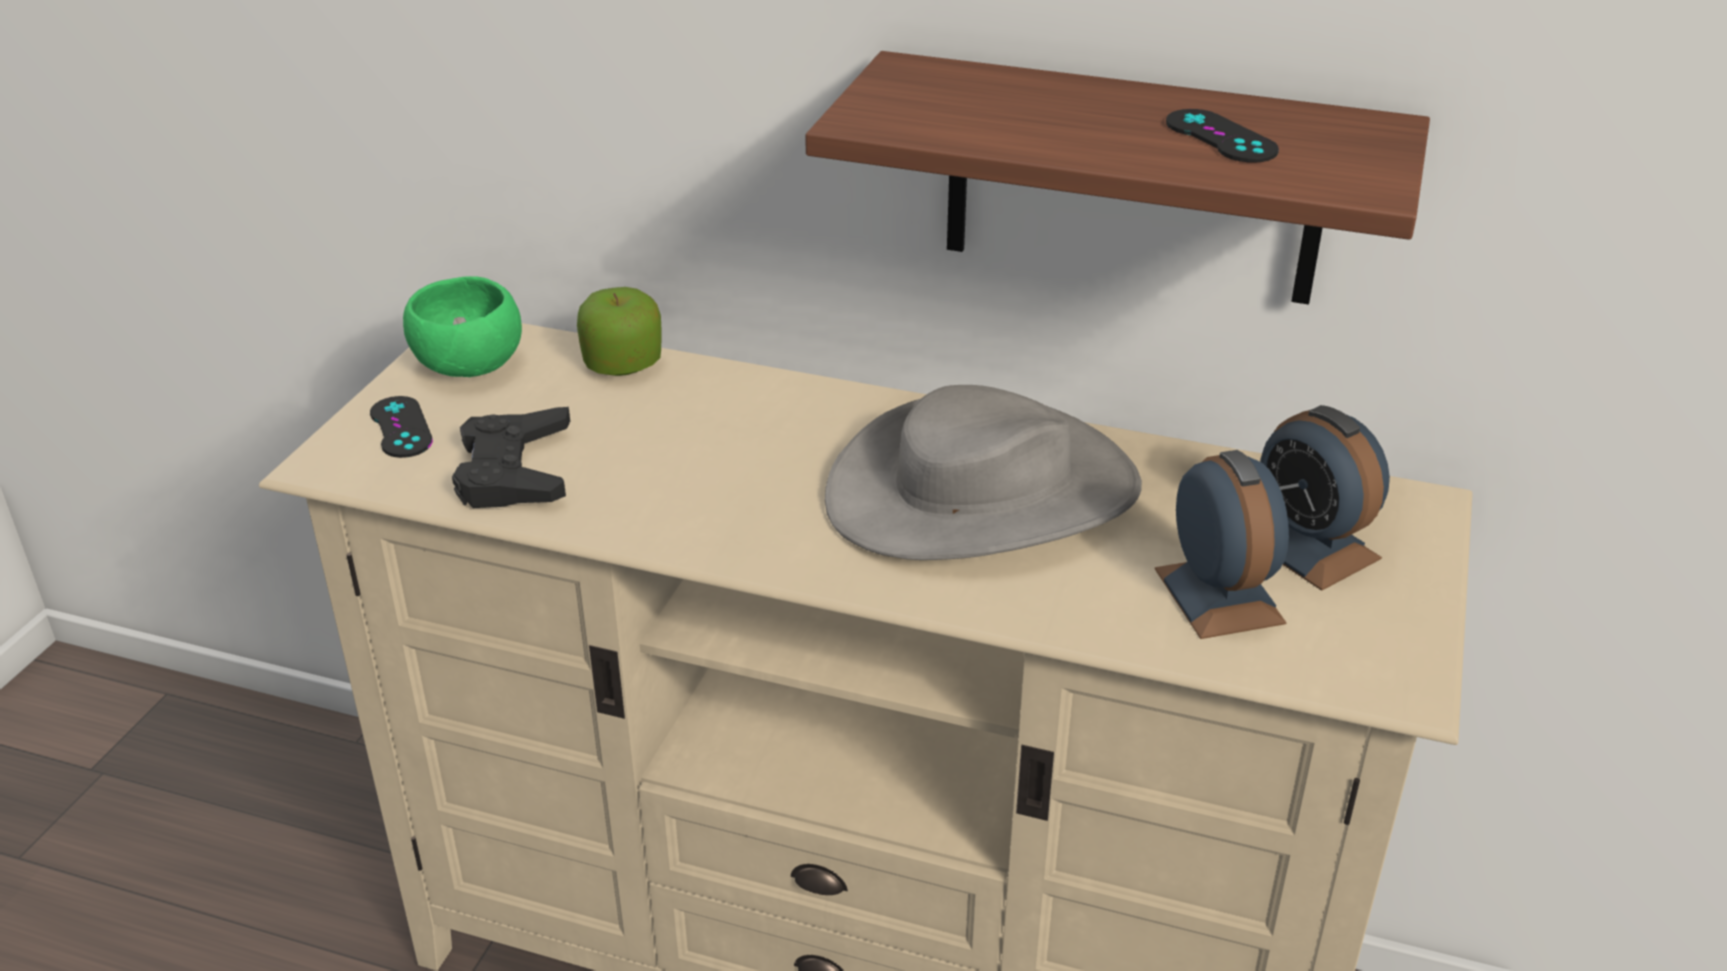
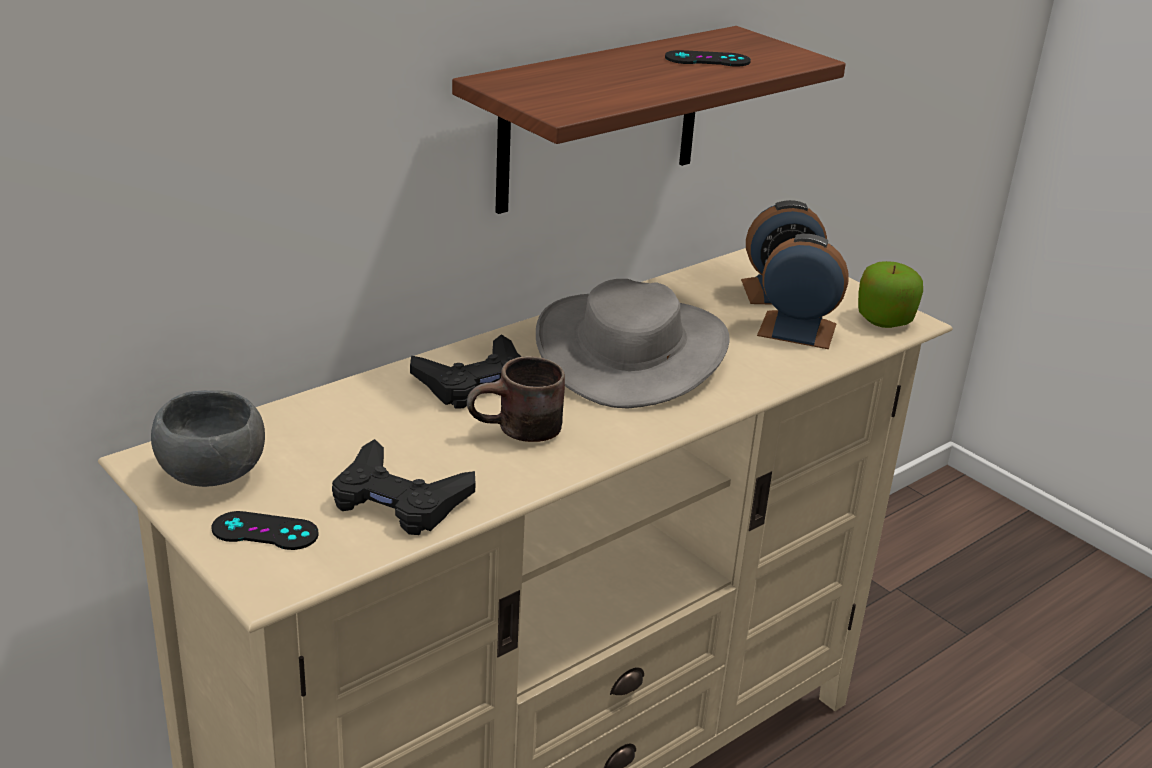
camera: 60 degrees left, 5 degrees down
green bowl [403,276,522,377] -> grey bowl [151,390,265,487]
apple [577,287,662,376] -> apple moved to [858,261,923,328]
none -> black game controller [410,334,522,409]
none -> brown mug [467,356,565,442]

